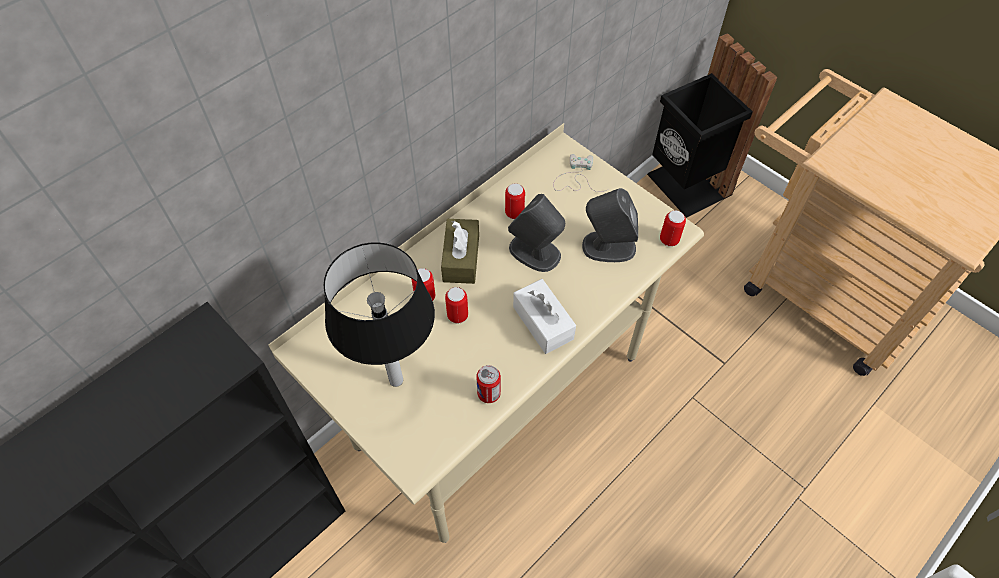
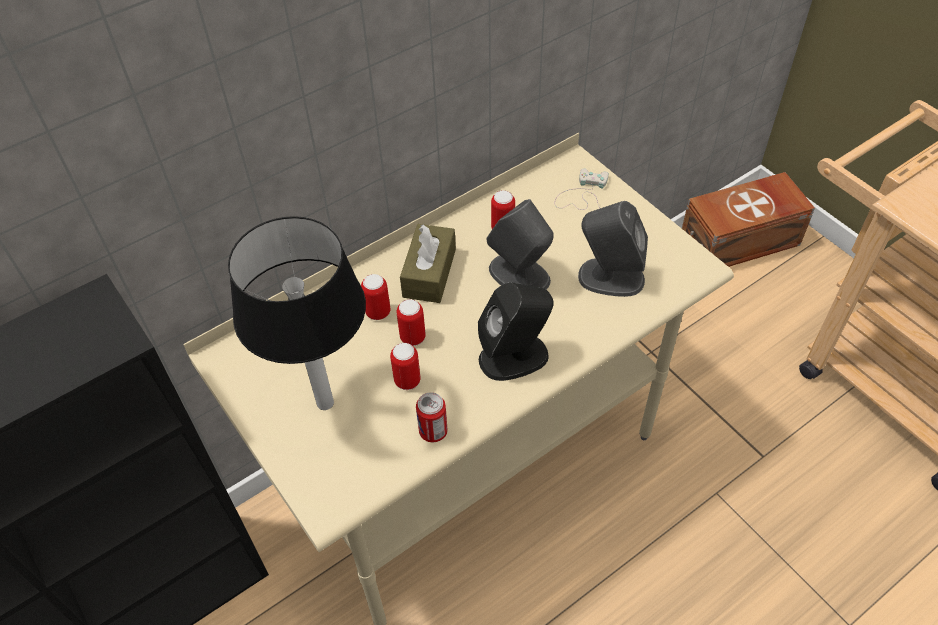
camera: 10 degrees right, 5 degrees down
white tissue box [513,279,576,354] -> black speaker [478,282,554,381]
black trash can [647,33,777,218] -> brown storage box [682,172,815,267]
can [660,210,686,247] -> can moved to [390,343,421,390]

